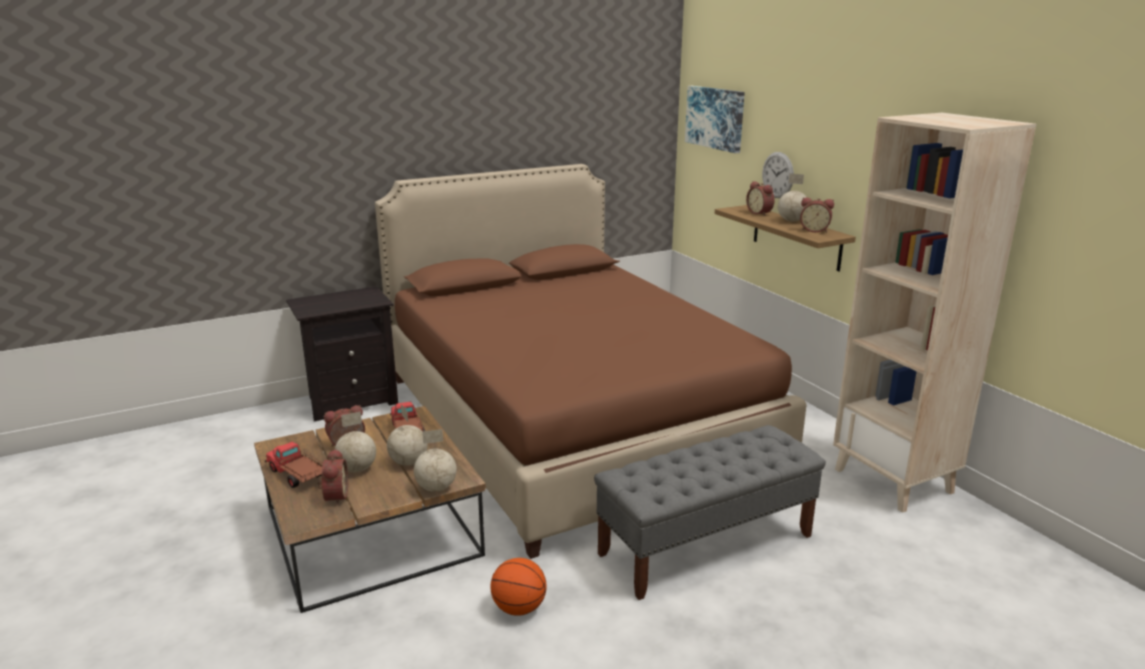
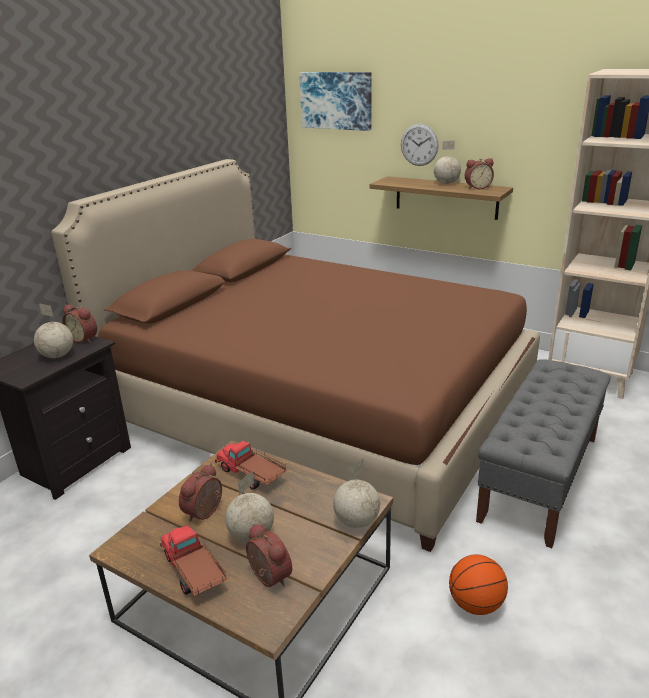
camera: 30 degrees left, 5 degrees up
toy truck [265,441,323,488] -> toy truck turned 45 degrees clockwise [160,525,228,596]
globe [387,404,428,466] -> globe moved to [34,303,73,358]
alarm clock [746,181,775,216] -> alarm clock moved to [62,304,97,343]

